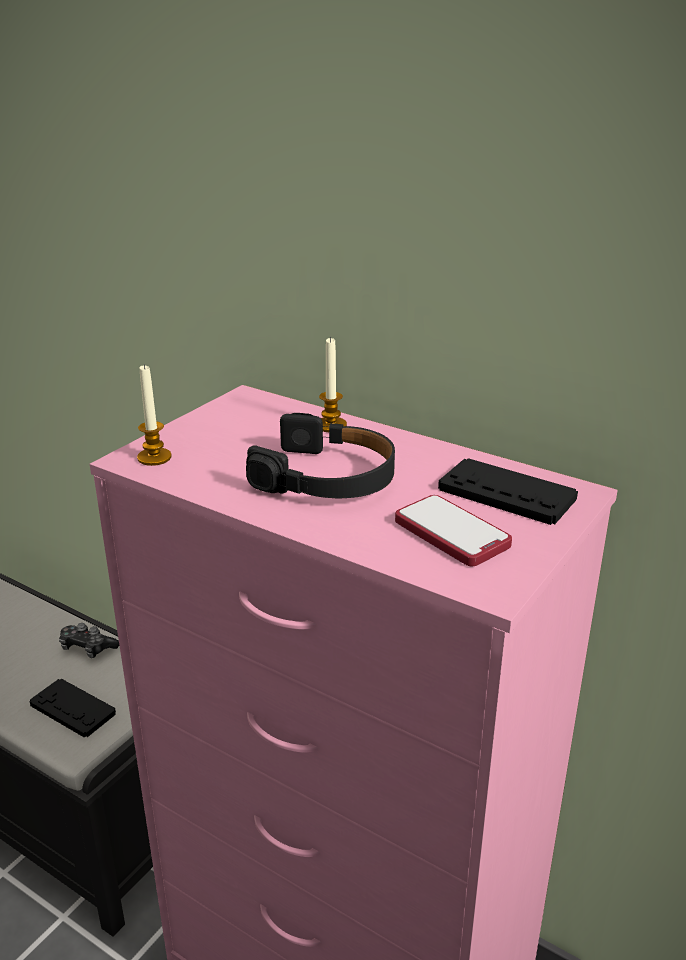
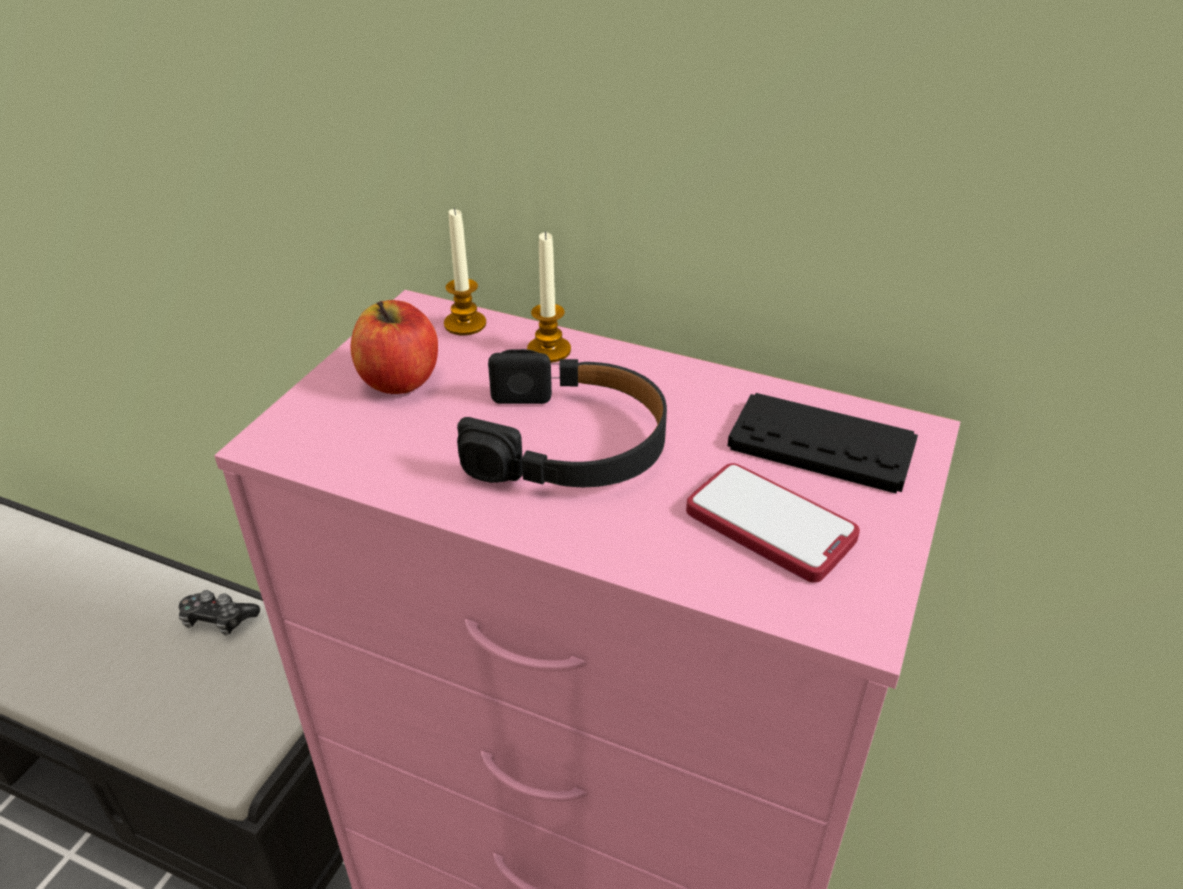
camera: 10 degrees left, 10 degrees up
black game controller [30,679,116,738] -> none
candle [137,364,172,466] -> candle moved to [444,207,486,335]
none -> apple [350,300,438,394]

